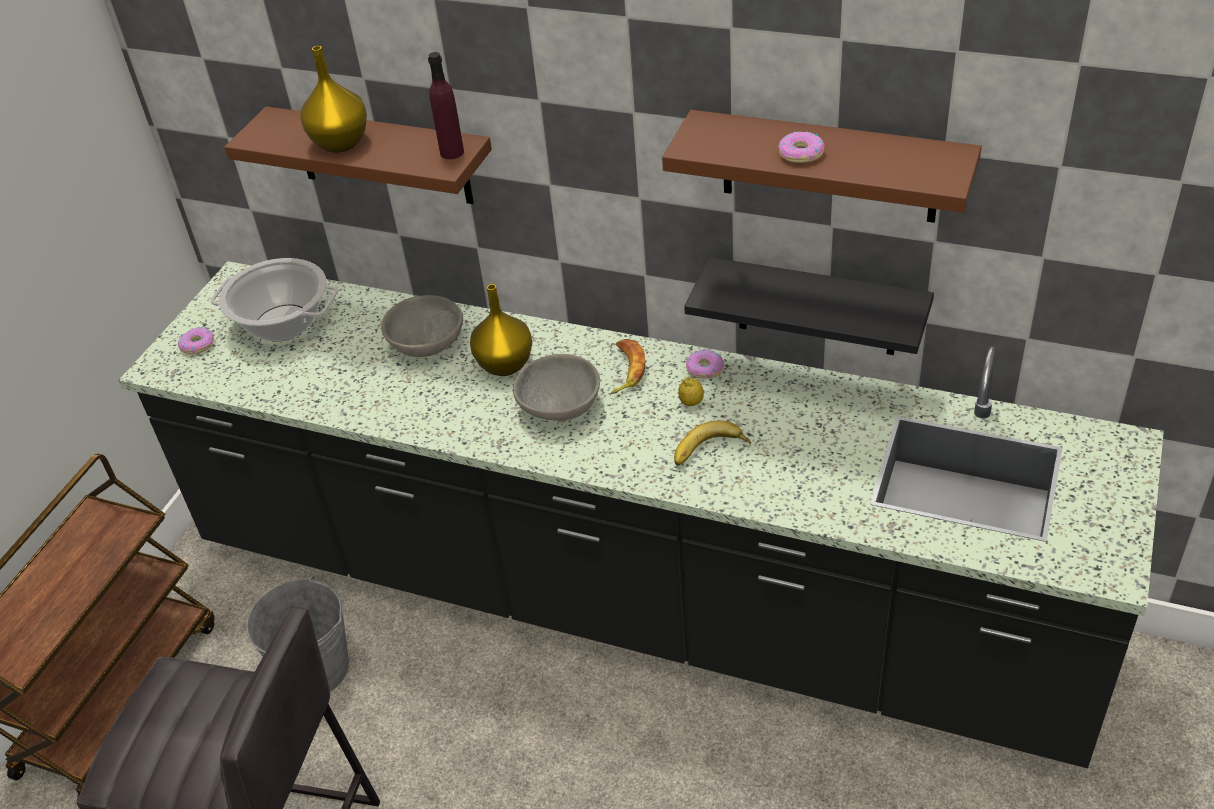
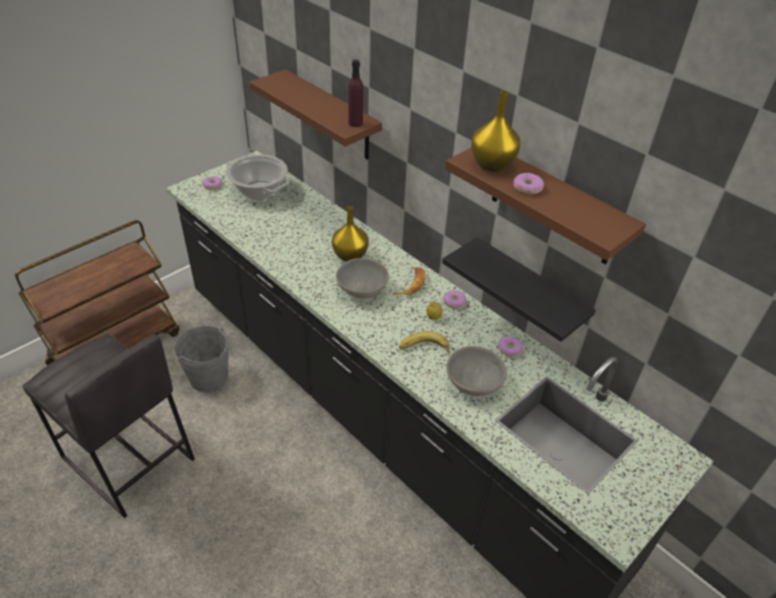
camera: 20 degrees right, 0 degrees up
yellow vase [300,46,367,153] -> yellow vase moved to [471,91,520,172]
grey bowl [381,295,463,357] -> grey bowl moved to [446,346,507,396]
none -> donut [498,336,523,357]

